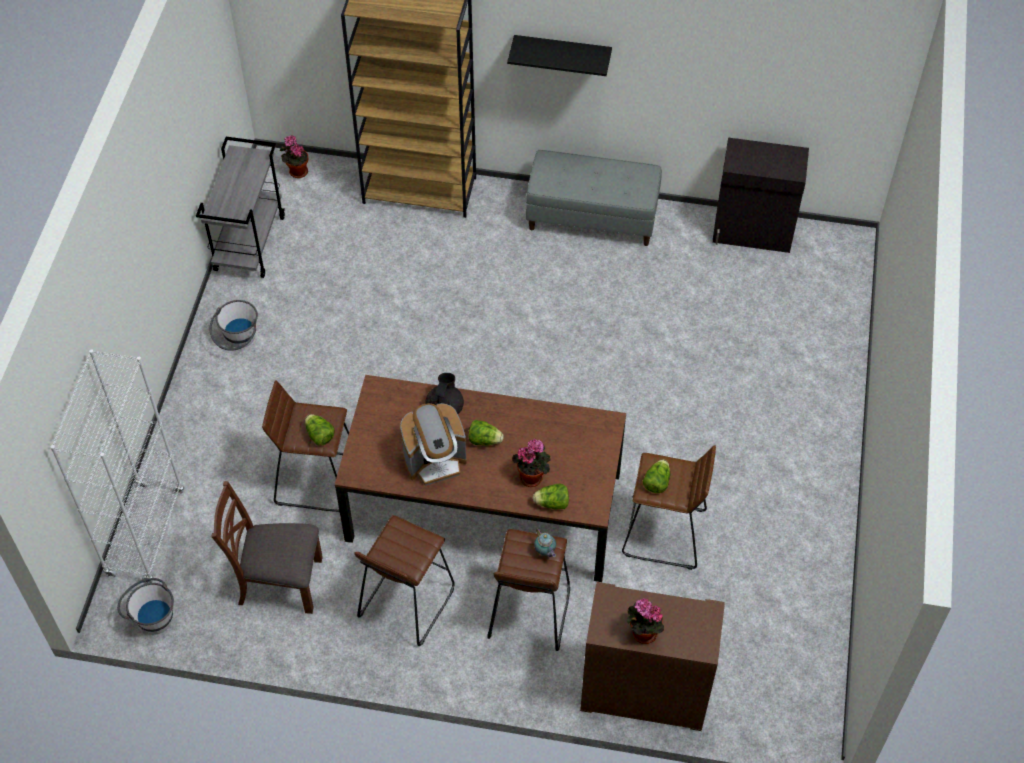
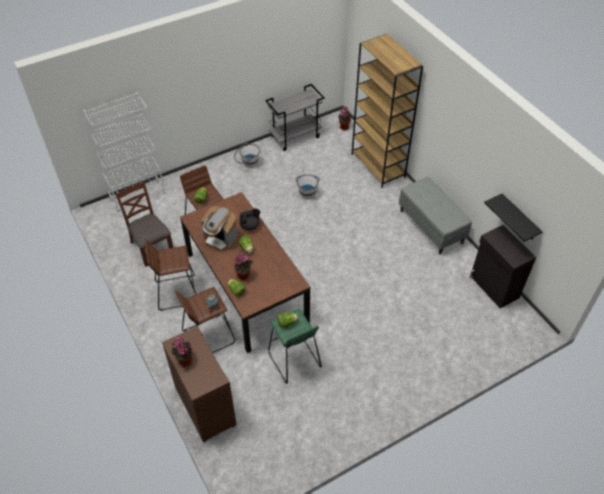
camera: 50 degrees right, 5 degrees down
white bucket [117,578,174,634] -> white bucket moved to [295,174,320,199]
black shelf [507,35,612,76] -> black shelf moved to [484,194,543,242]
brown stool [622,445,716,570] -> green stool [268,309,322,384]

